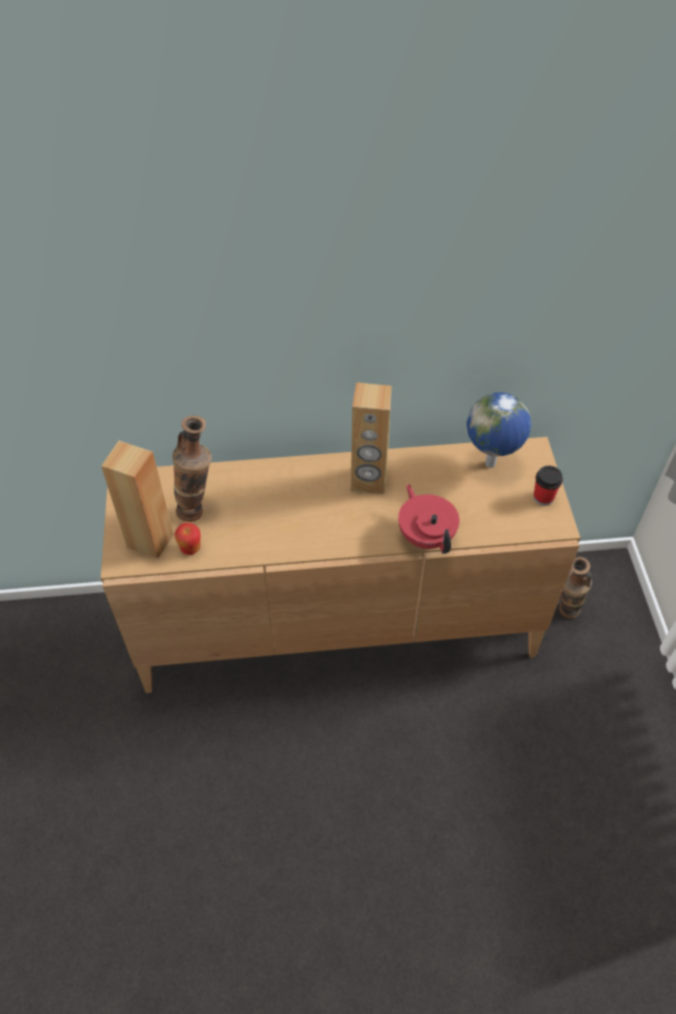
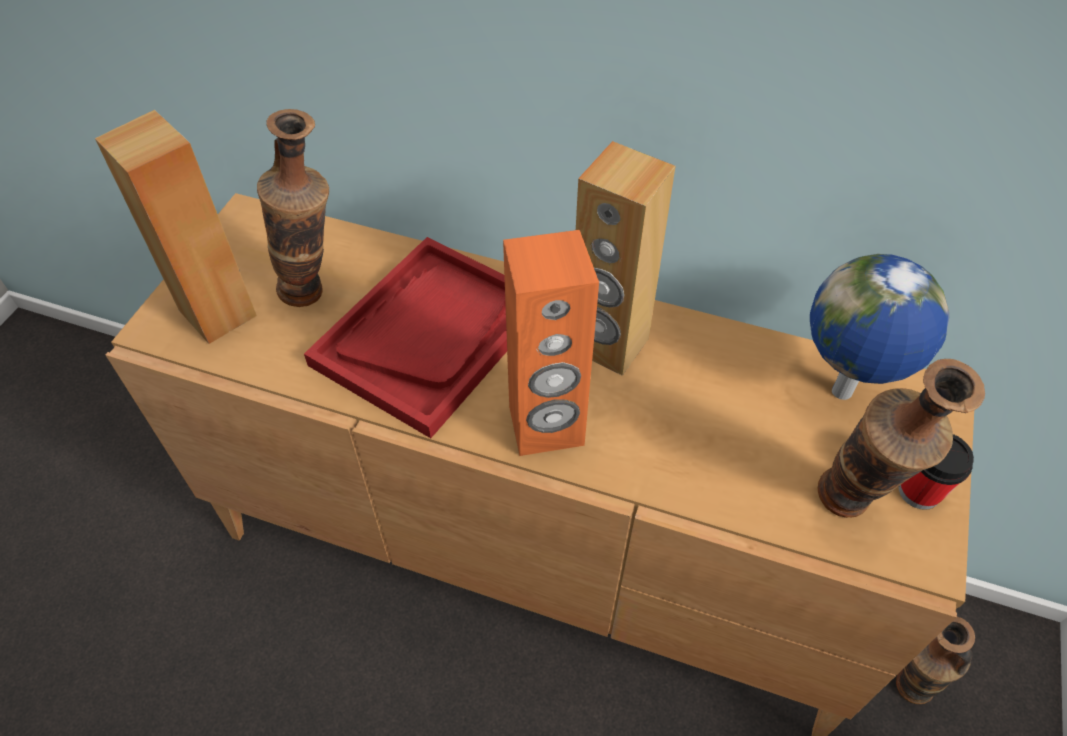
camera: 25 degrees right, 0 degrees up
apple [175,523,201,555] -> none
red teapot [398,484,459,554] -> none
none -> red tray [304,237,507,438]
none -> orange speaker [503,230,599,456]
none -> vase [818,359,985,518]

